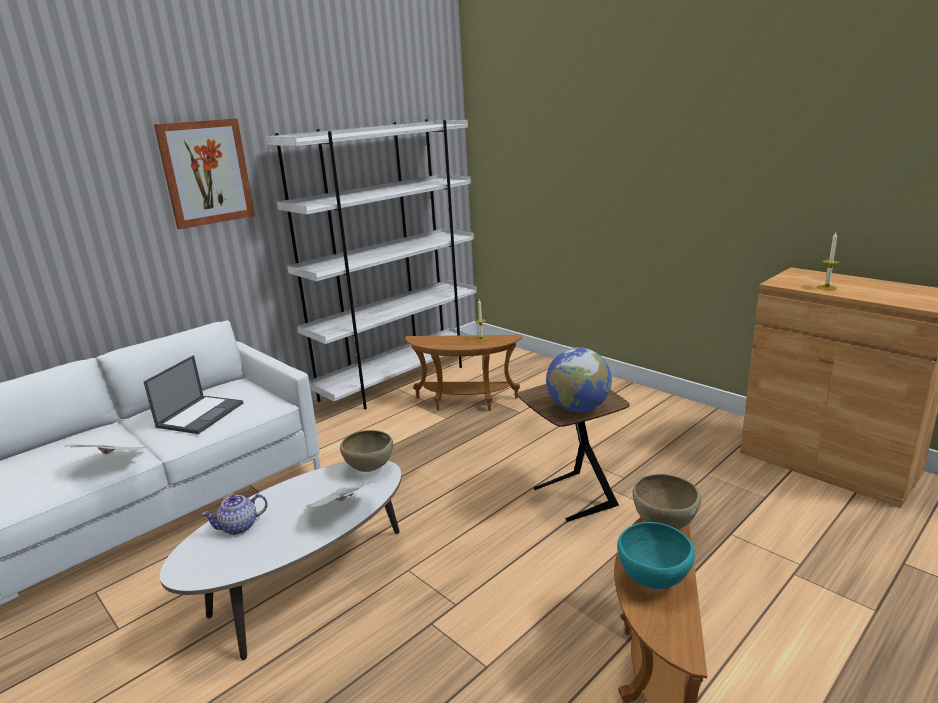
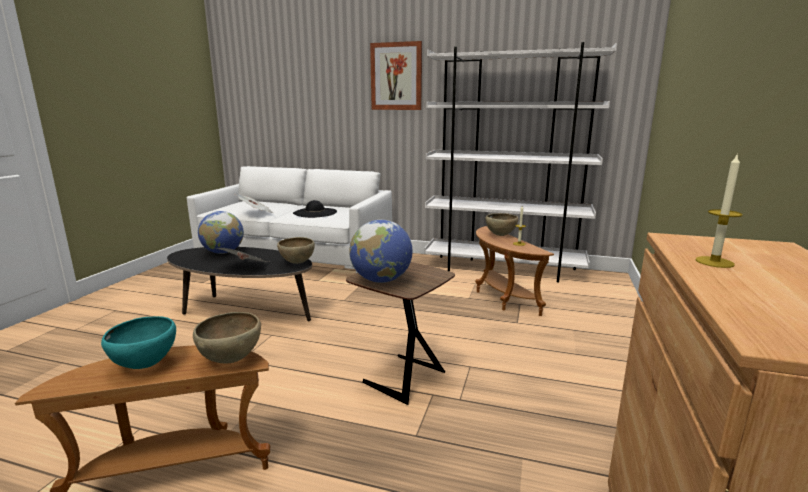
camera: 60 degrees right, 5 degrees down
laptop [144,355,243,434] -> black hat [293,200,337,218]
white coffee table [159,461,402,660] -> black coffee table [167,247,312,321]
teapot [201,494,268,535] -> globe [198,211,244,254]
none -> brown bowl [485,213,518,236]

